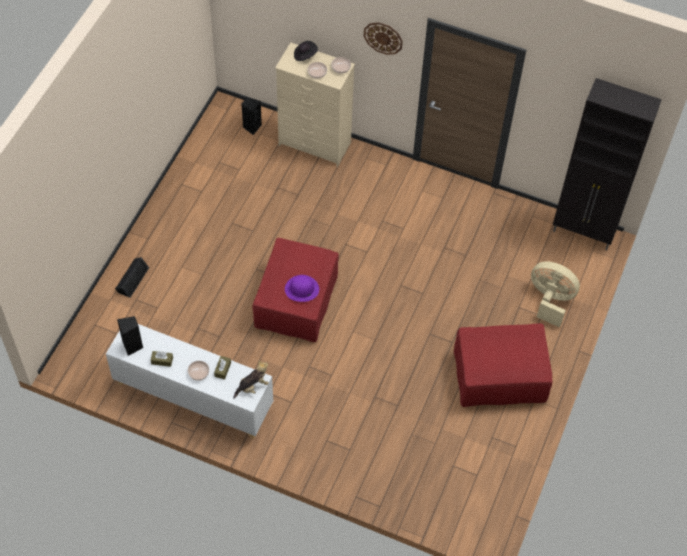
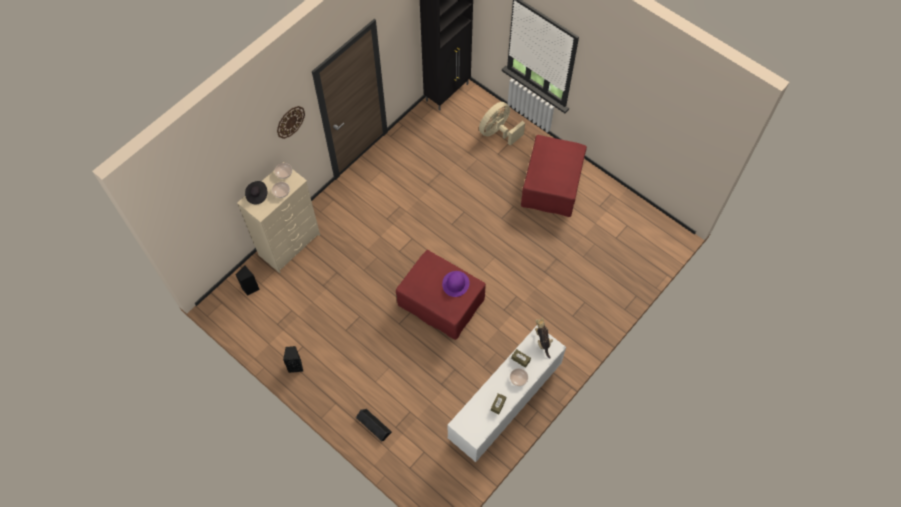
camera: 70 degrees left, 5 degrees up
black speaker [117,316,143,356] -> black speaker moved to [283,346,304,373]

